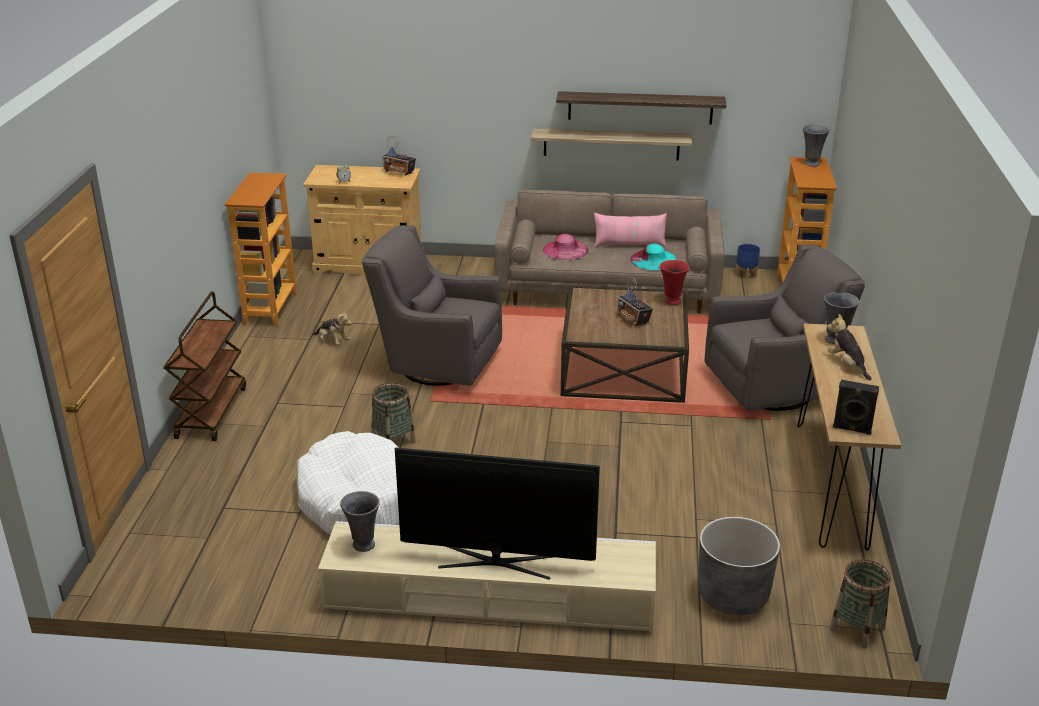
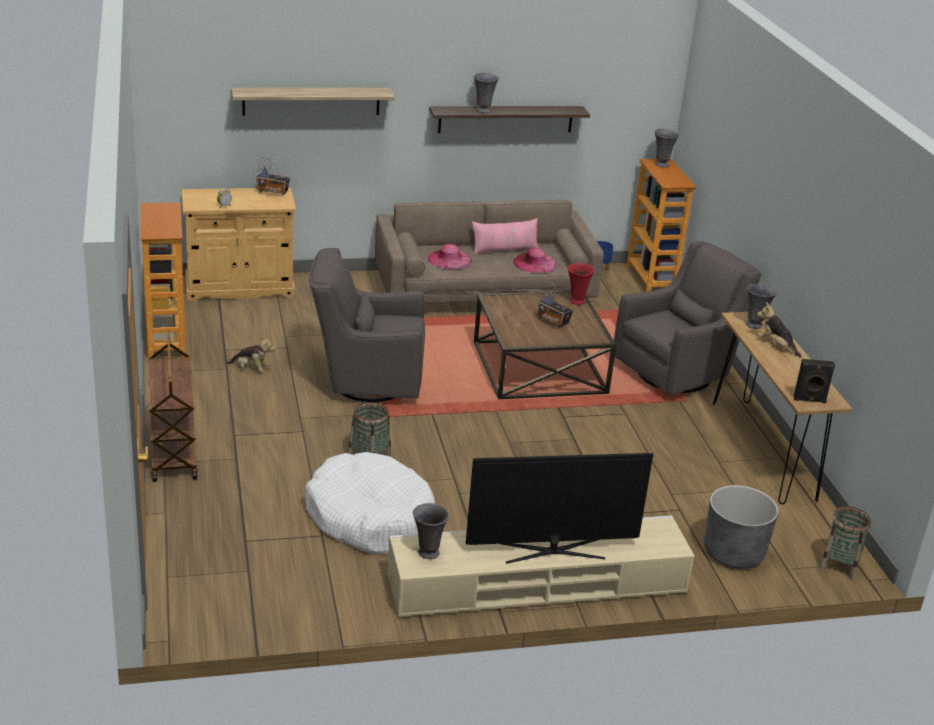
camera: 20 degrees left, 0 degrees up
shelf [531,128,692,161] -> shelf moved to [231,88,395,116]
turquoise hat [630,243,677,270] -> pink hat [513,248,557,273]
none -> grey vase [474,73,499,113]

